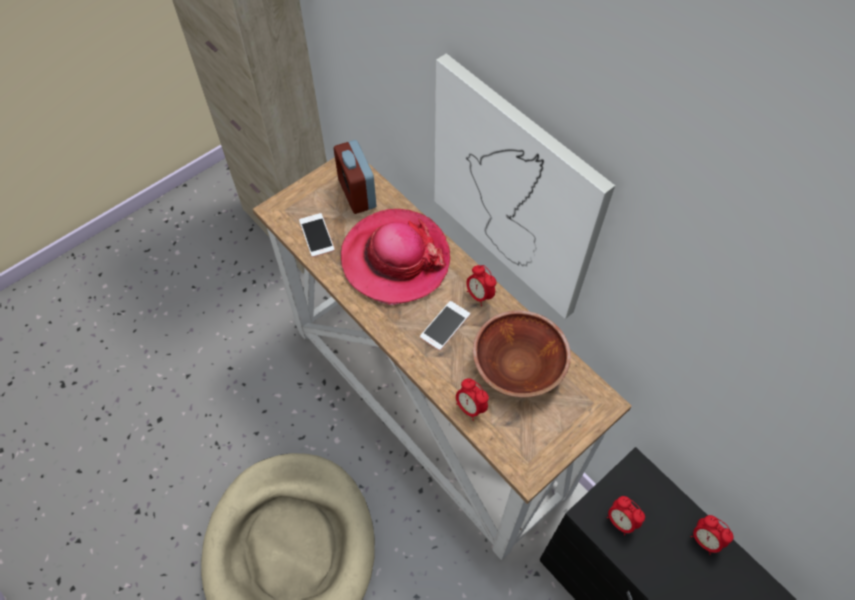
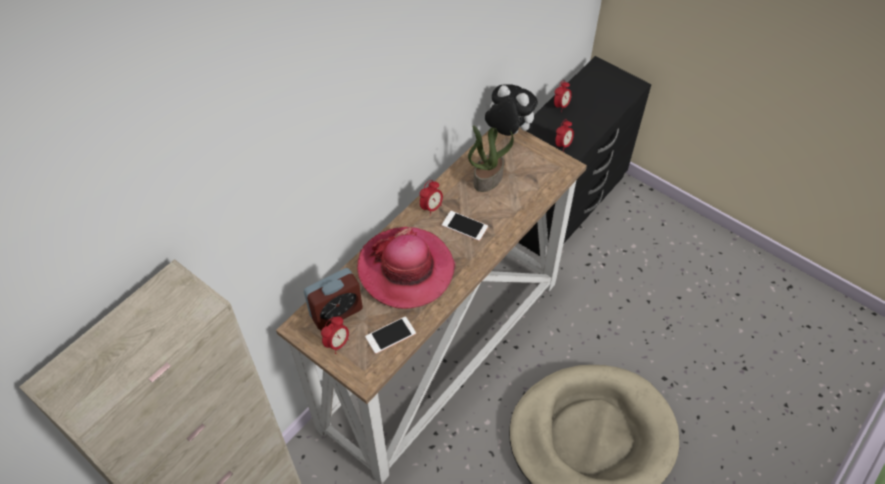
camera: 100 degrees left, 5 degrees down
picture [434,53,615,319] -> none
alarm clock [456,378,489,421] -> alarm clock moved to [321,317,349,354]
brown bowl [473,310,571,397] -> potted plant [468,126,514,192]
none -> plush toy [485,84,538,136]

